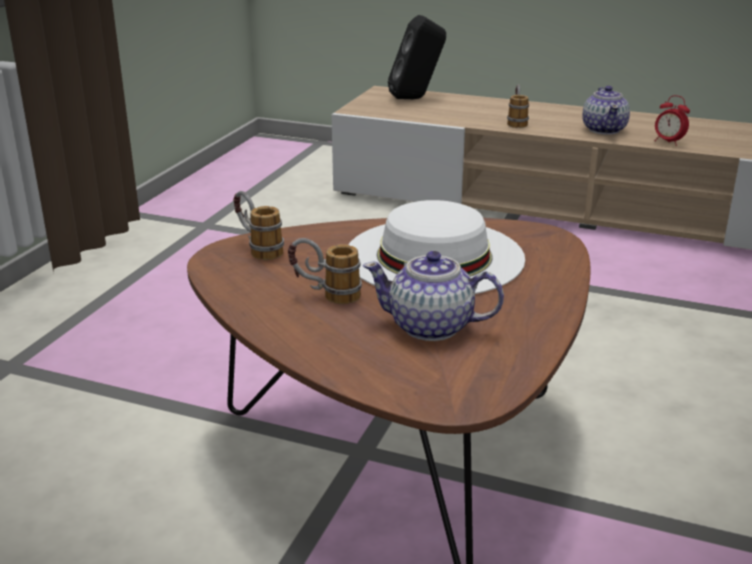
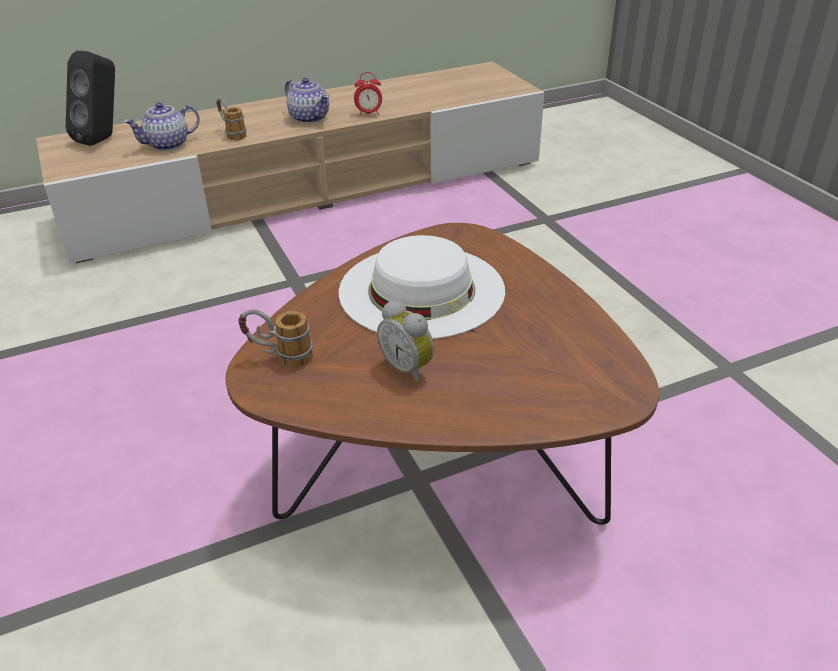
camera: 45 degrees left, 10 degrees up
mug [288,238,362,304] -> alarm clock [377,300,434,384]
teapot [363,251,504,341] -> teapot moved to [124,102,200,151]

